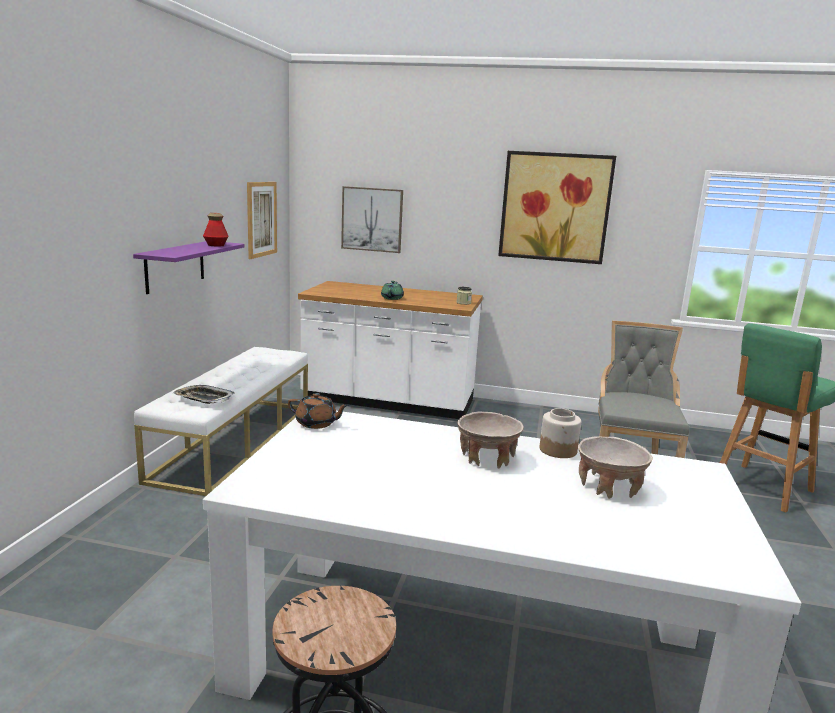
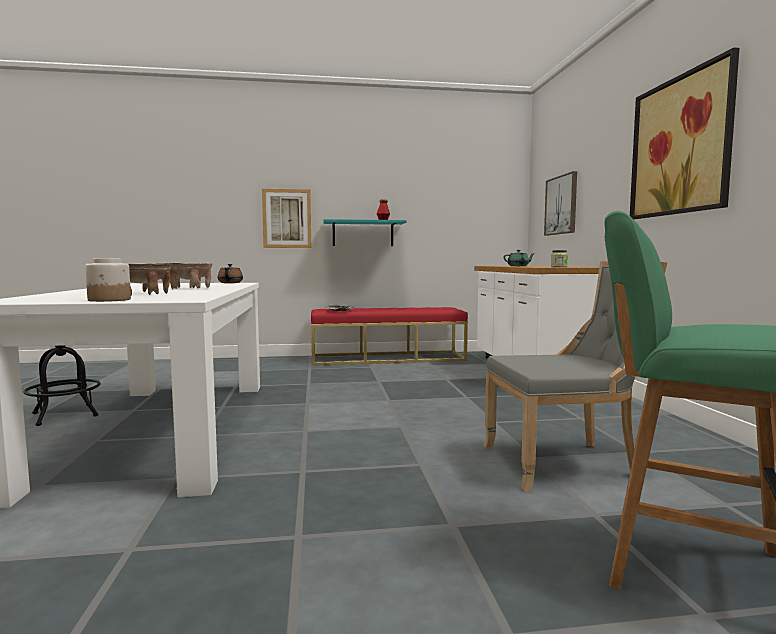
camera: 70 degrees right, 10 degrees down
purple shelf [133,241,244,294] -> turquoise shelf [323,219,406,246]
white bench [134,347,308,496] -> red bench [311,307,468,365]
picture [247,182,277,259] -> picture moved to [262,189,311,248]
jar [540,408,581,458] -> jar moved to [85,258,131,302]

